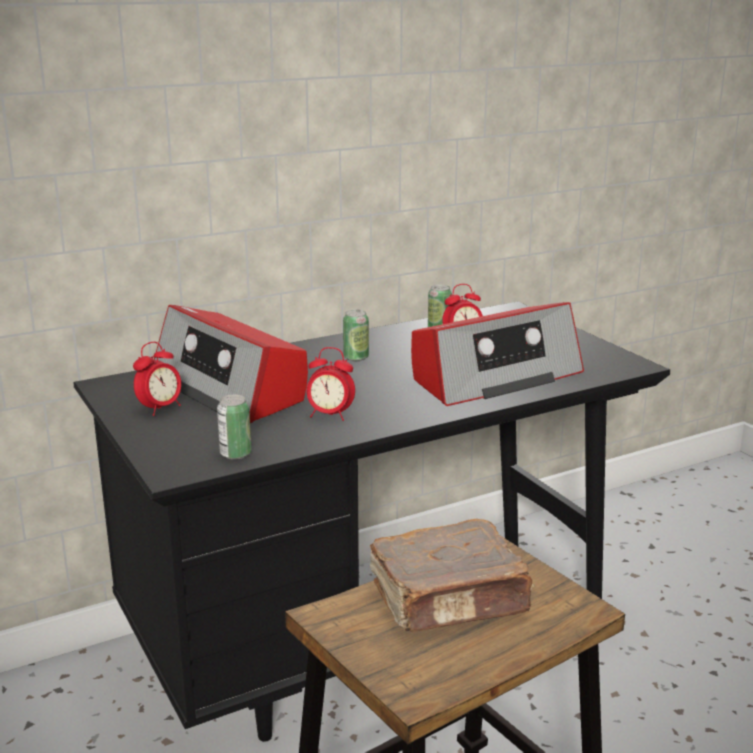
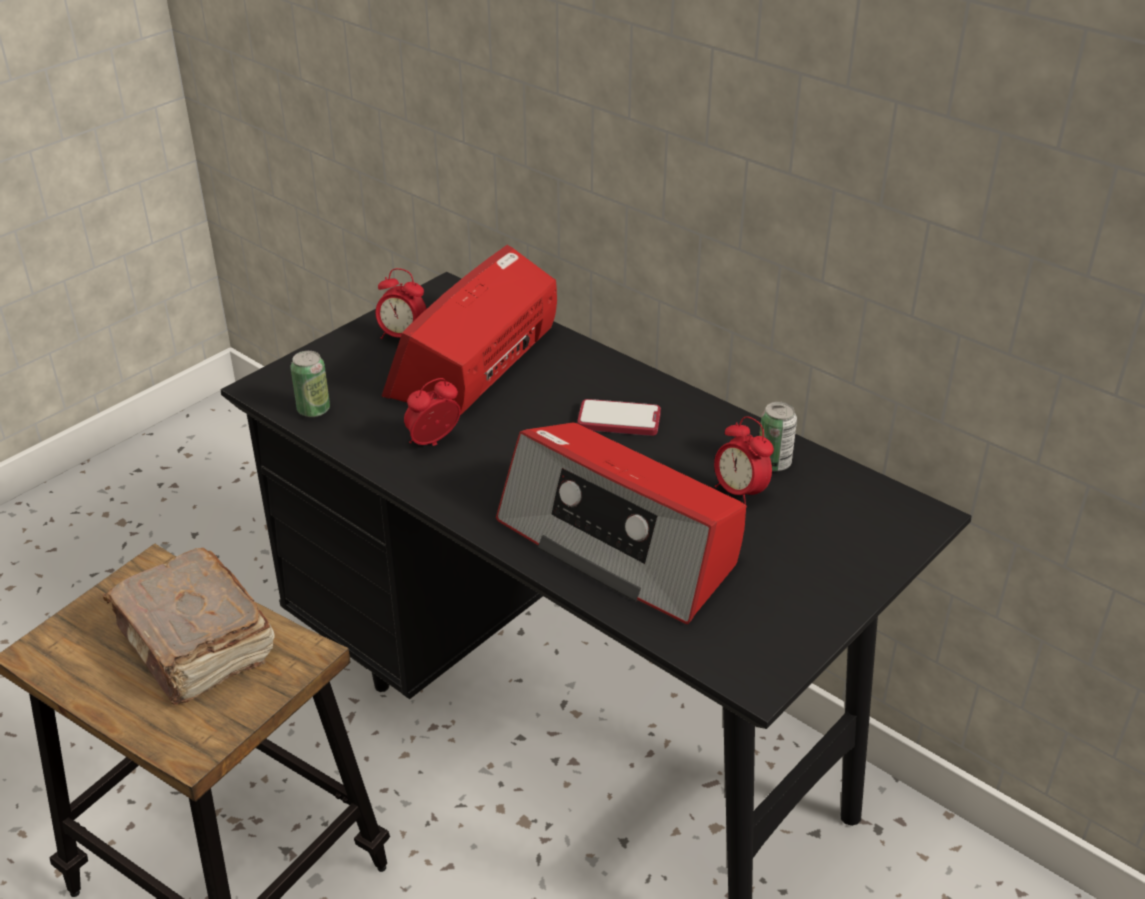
camera: 70 degrees right, 15 degrees up
alarm clock [306,347,355,421] -> alarm clock turned 60 degrees clockwise [404,378,461,446]
can [343,310,369,361] -> phone [577,399,661,436]

